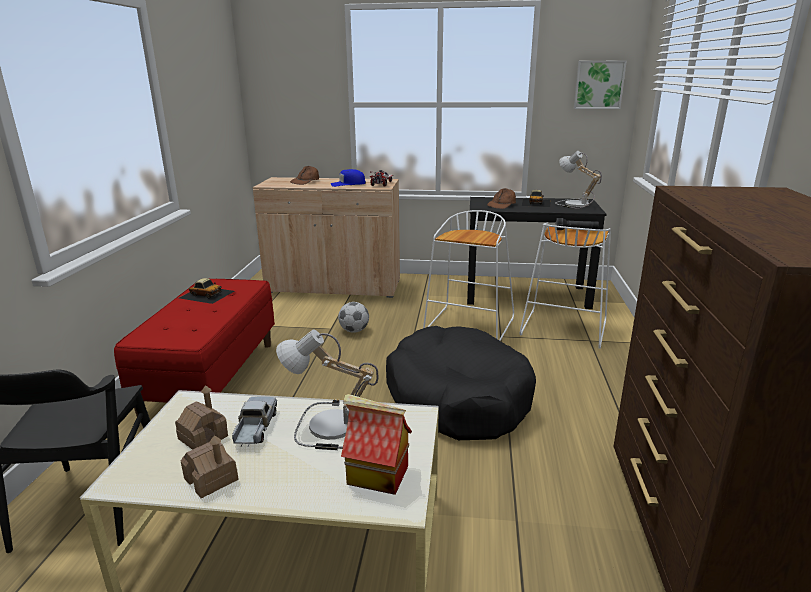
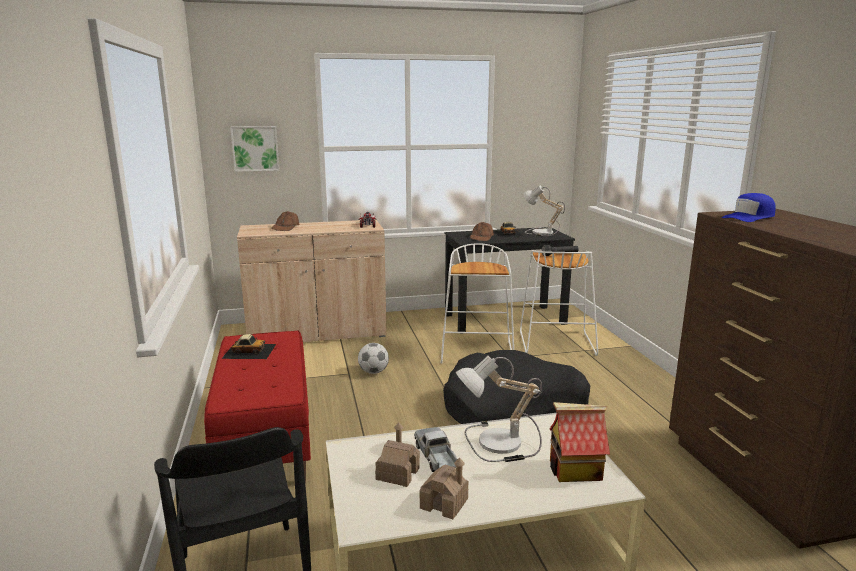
camera: 20 degrees left, 5 degrees down
blue cap [331,169,366,187] -> blue cap moved to [722,193,776,222]
picture [574,60,627,109] -> picture moved to [230,126,279,172]

